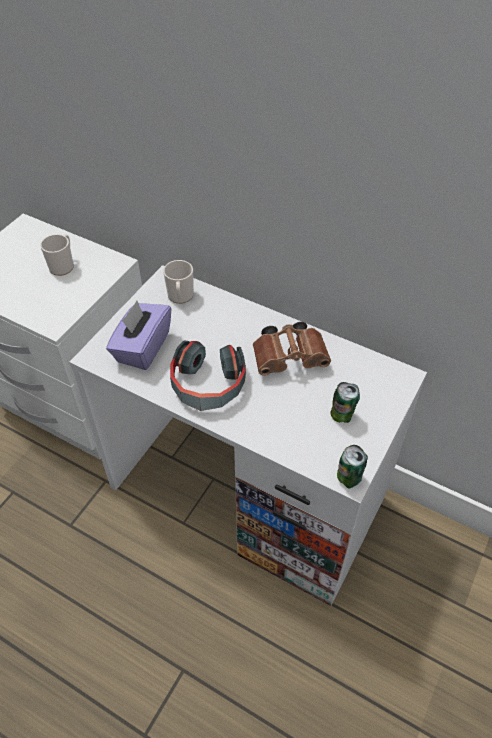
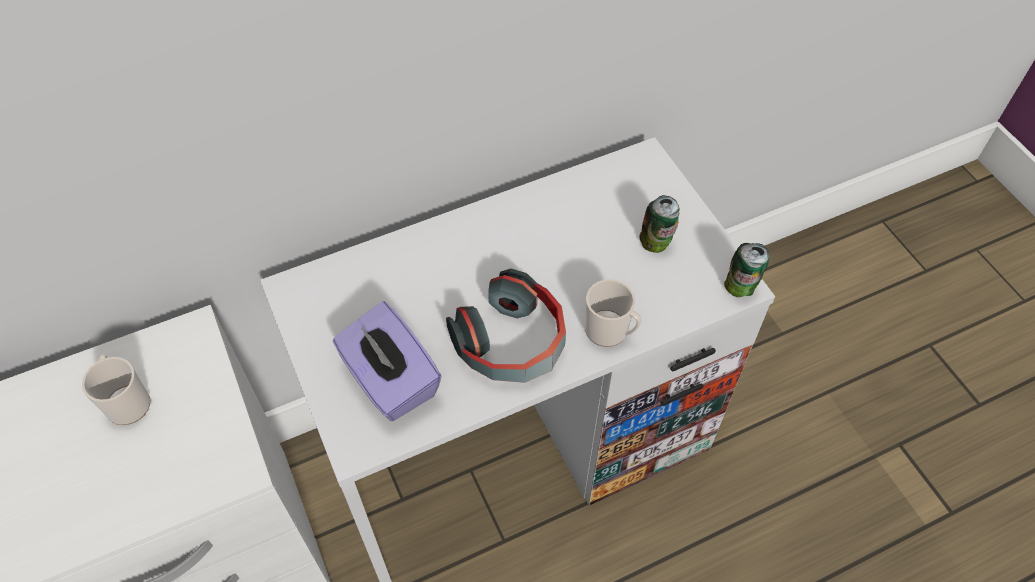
camera: 55 degrees left, 5 degrees up
mug [163,260,194,304] -> mug moved to [585,279,642,347]
brown binoculars [253,322,331,376] -> none

